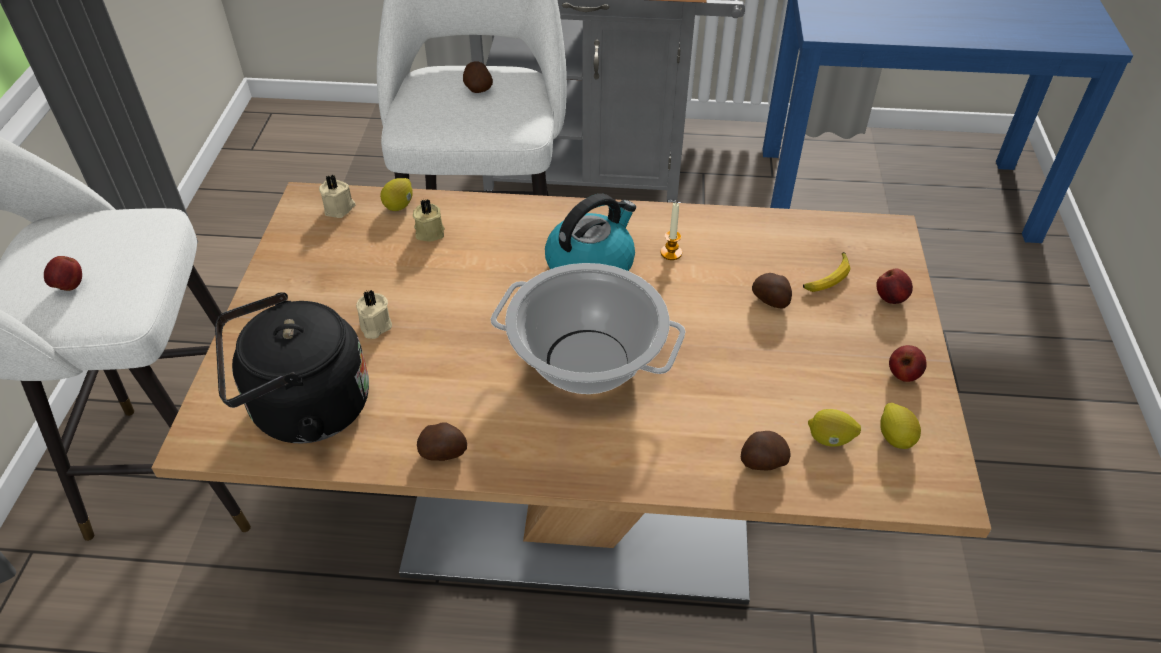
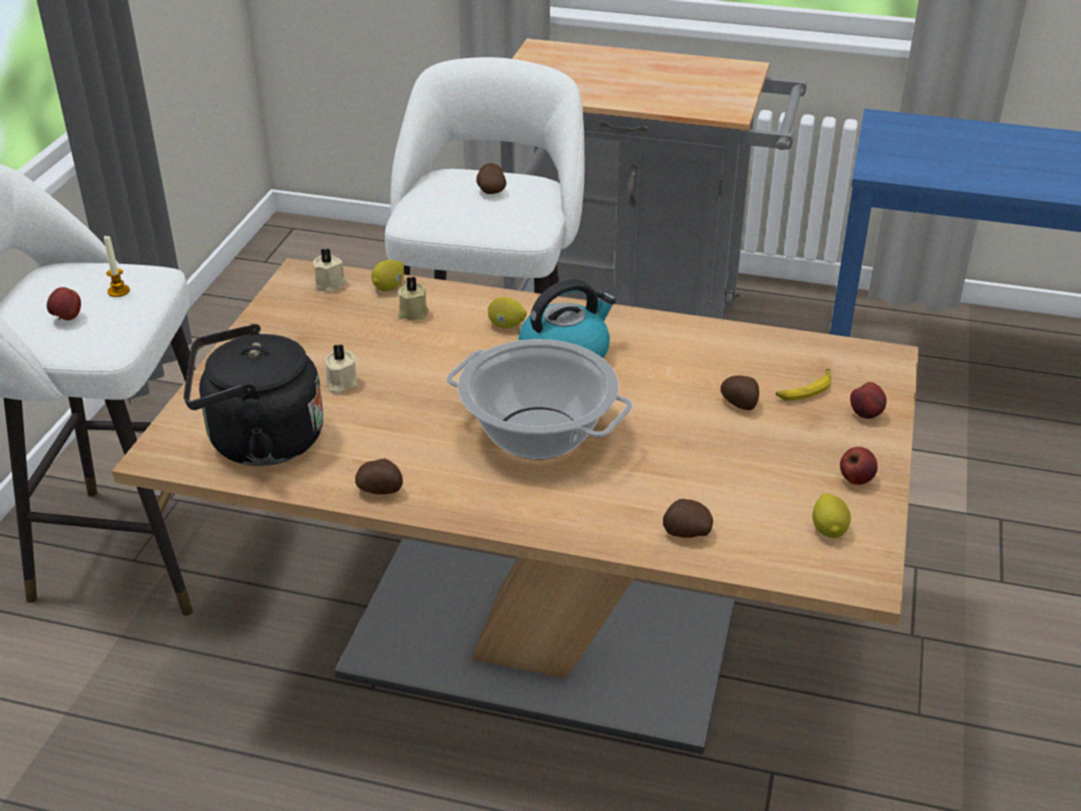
camera: 10 degrees right, 10 degrees down
candle [661,203,682,260] -> candle moved to [104,235,130,297]
lemon [808,409,861,447] -> lemon moved to [488,297,527,328]

